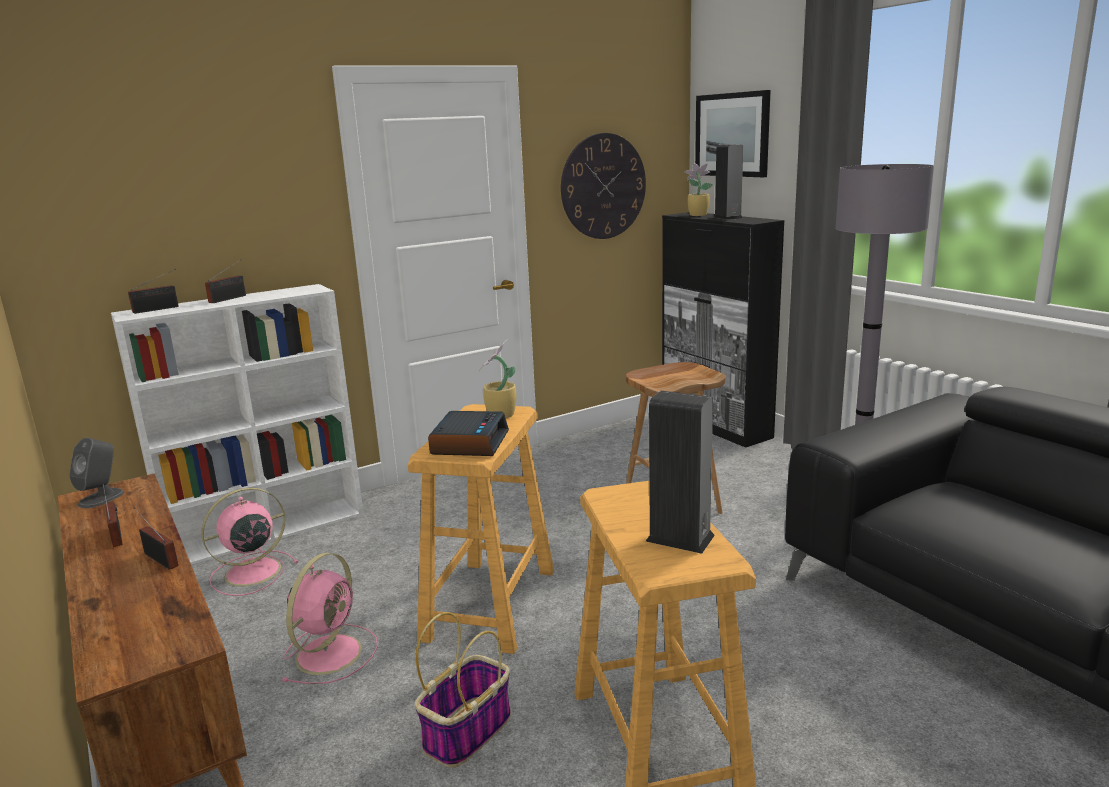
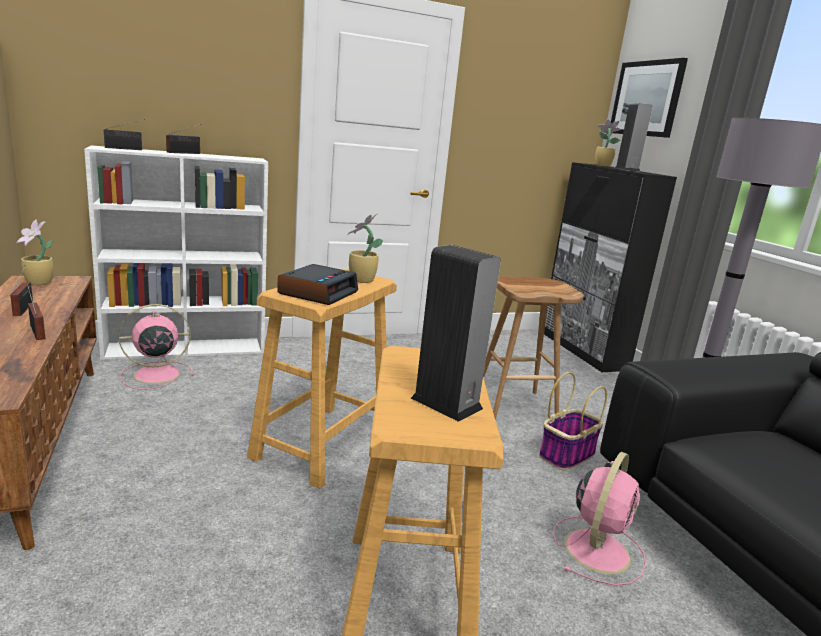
camera: 10 degrees right, 0 degrees up
grey speaker [69,438,124,508] -> potted plant [16,219,53,285]
pink fan [281,553,378,684] -> pink fan moved to [553,452,646,586]
basket [415,612,511,767] -> basket moved to [539,372,607,470]
wall clock [561,133,646,239] -> none

